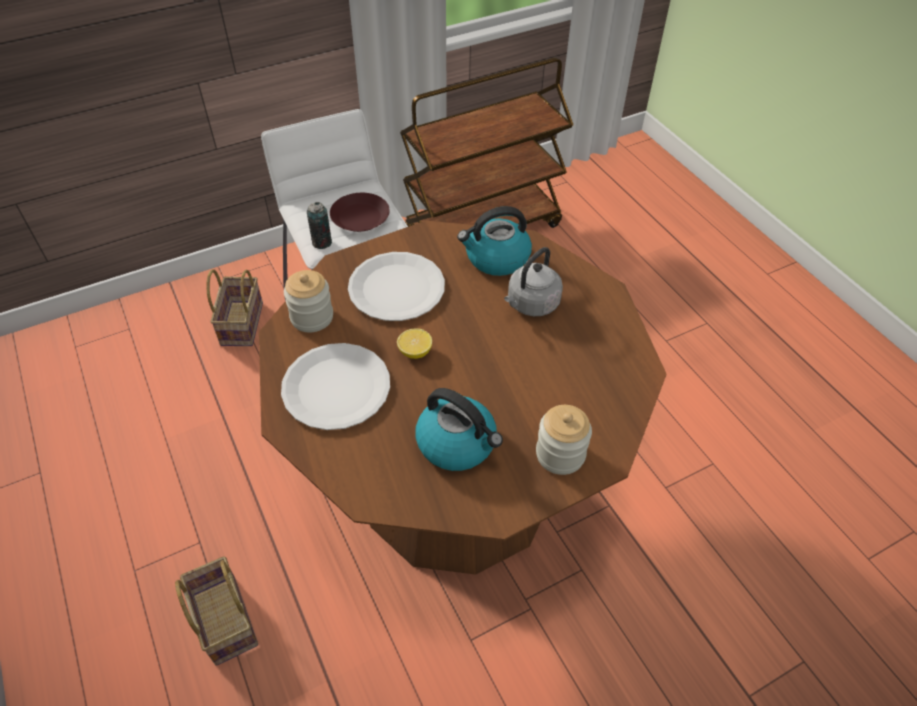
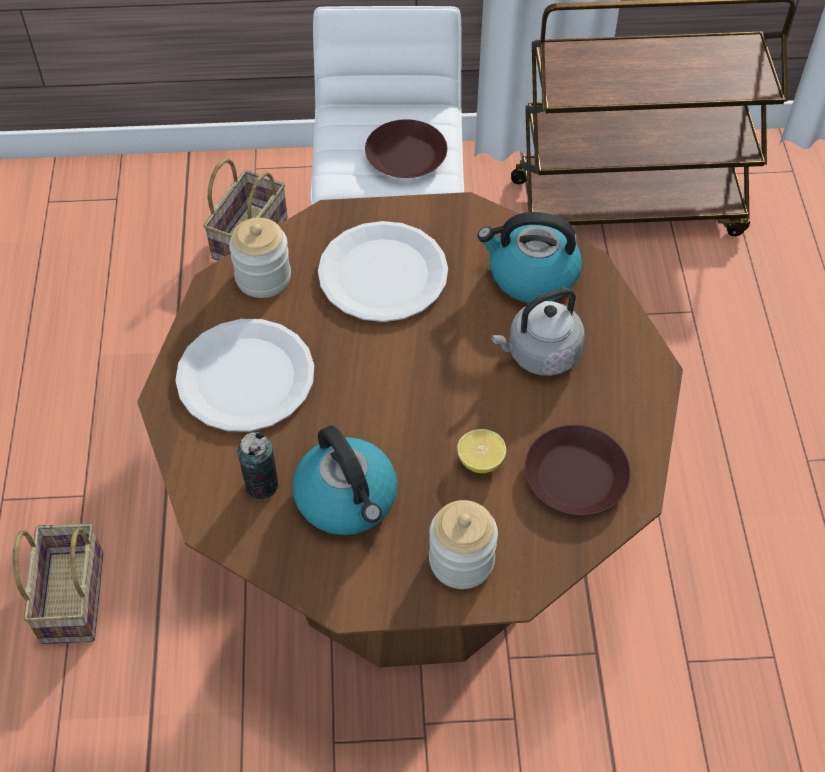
camera: 25 degrees right, 5 degrees up
can [307,202,332,249] -> can moved to [237,432,279,499]
lemon [397,328,432,359] -> lemon moved to [457,429,506,473]
none -> brown plate [525,425,631,515]

